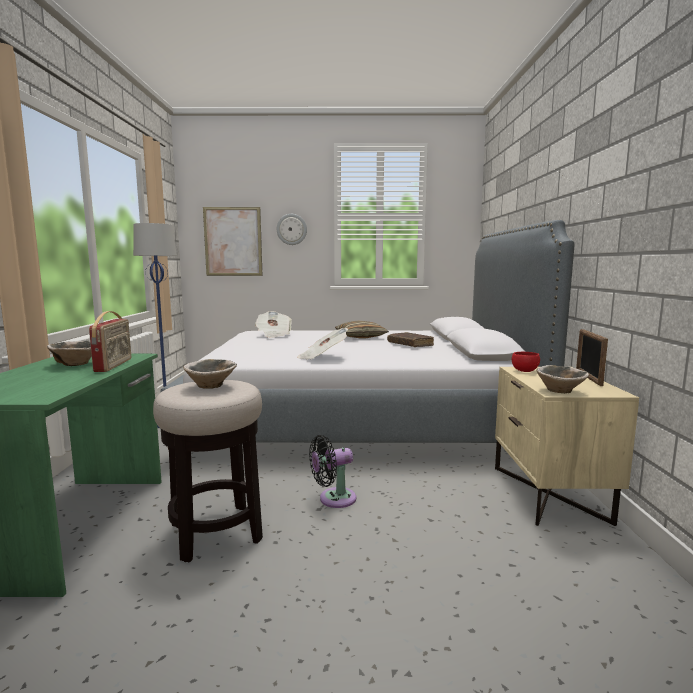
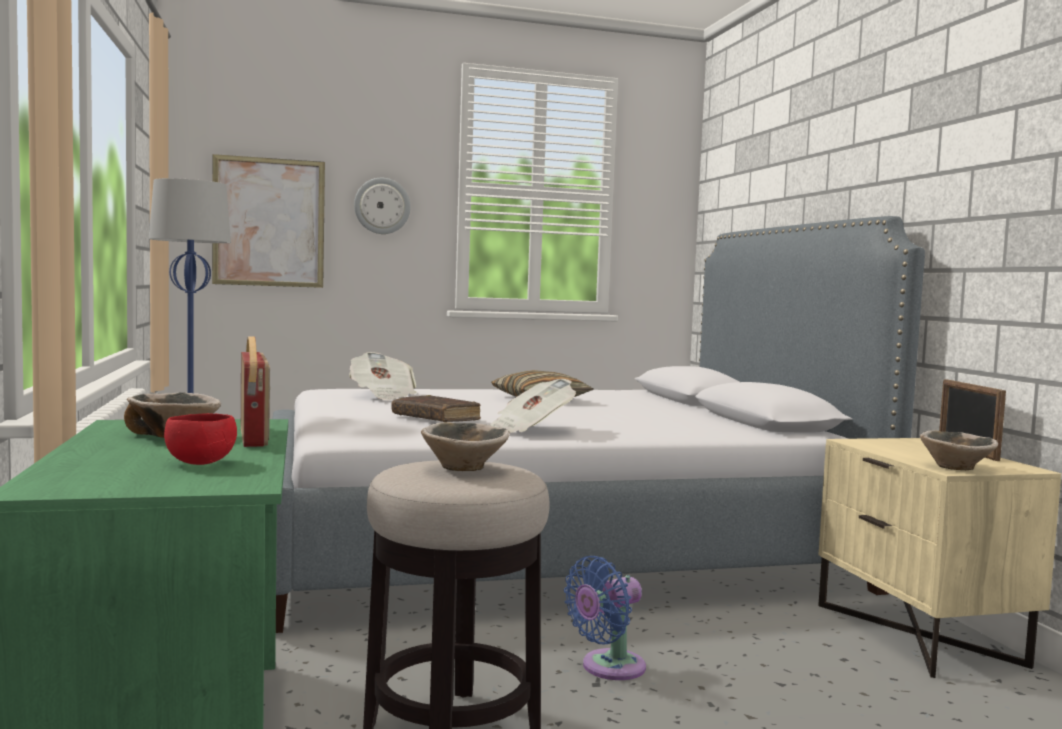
camera: 15 degrees left, 5 degrees down
black fan [309,435,356,508] -> blue fan [564,556,646,680]
brown book [387,332,434,347] -> brown book moved to [392,395,481,422]
red bowl [512,352,540,372] -> red bowl moved to [164,413,237,465]

